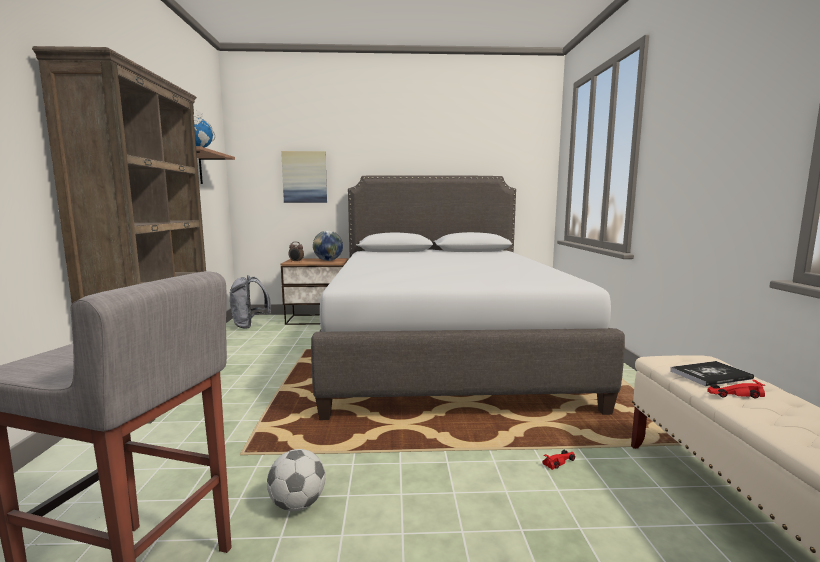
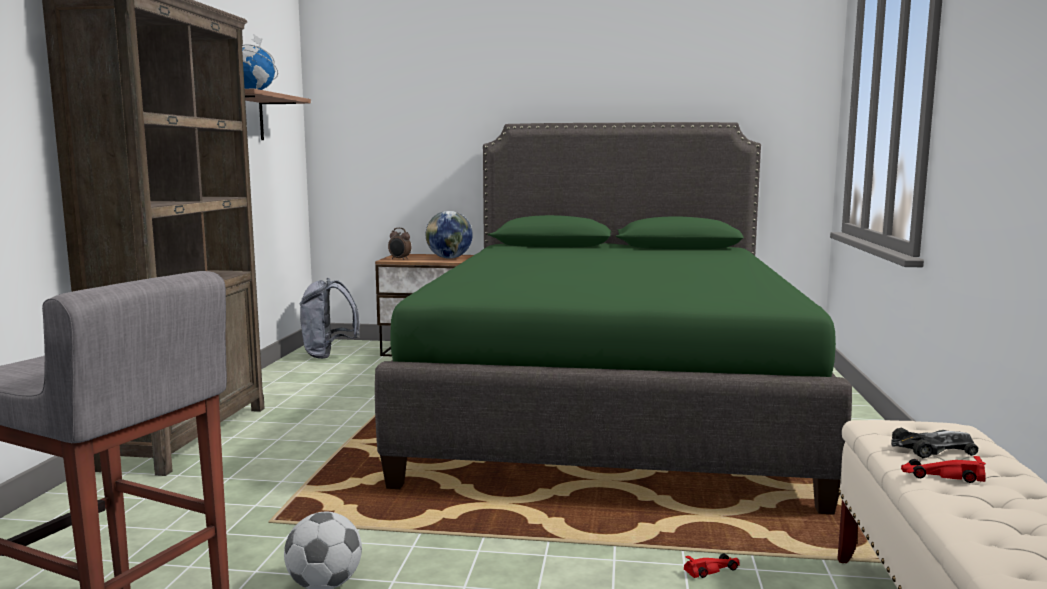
camera: 10 degrees right, 0 degrees up
picture [281,151,327,203] -> none
grey bed [311,175,625,420] -> green bed [375,122,852,515]
book [670,361,754,386] -> toy car [891,428,978,458]

